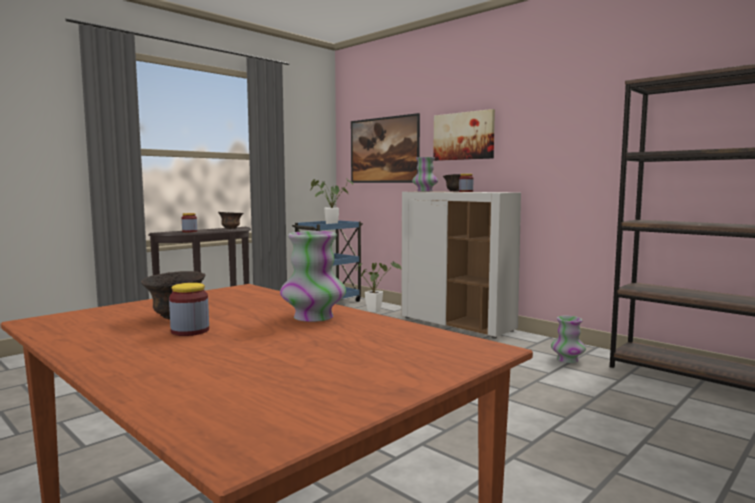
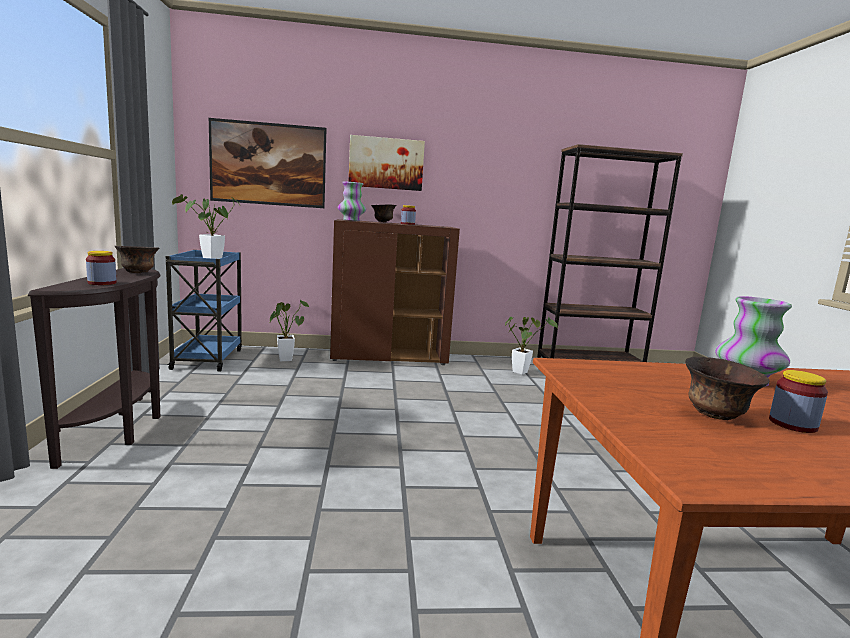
camera: 50 degrees left, 5 degrees up
white cabinet [401,191,521,339] -> brown cabinet [330,219,460,365]
vase [551,316,586,363] -> potted plant [505,317,558,375]

